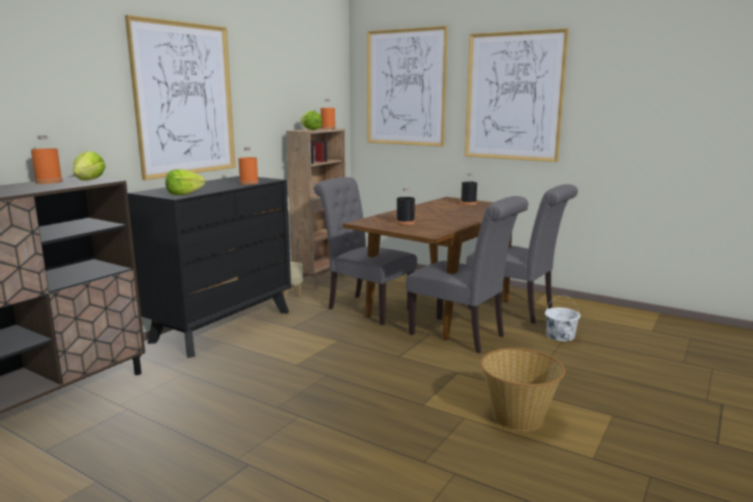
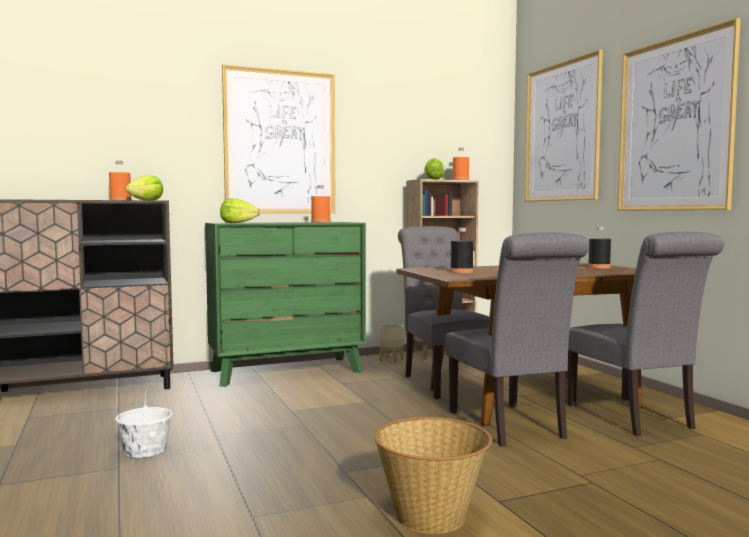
camera: 35 degrees right, 10 degrees down
black dresser [127,176,291,358] -> green dresser [205,222,366,387]
white bucket [545,295,580,341] -> white bucket moved to [115,394,172,458]

